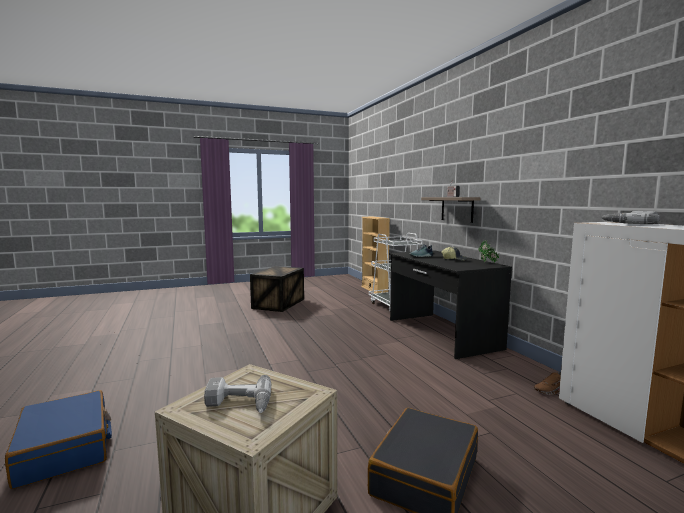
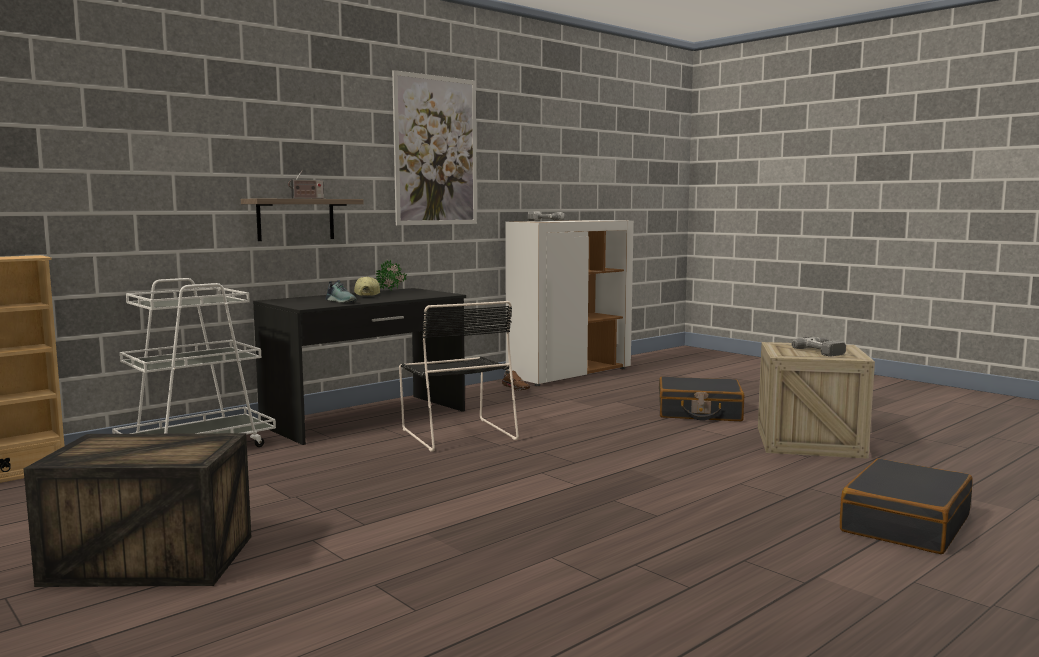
camera: 110 degrees left, 0 degrees up
blue suitcase [5,390,112,489] -> black suitcase [840,458,972,554]
none -> picture [392,70,477,225]
none -> black chair [399,301,519,451]

